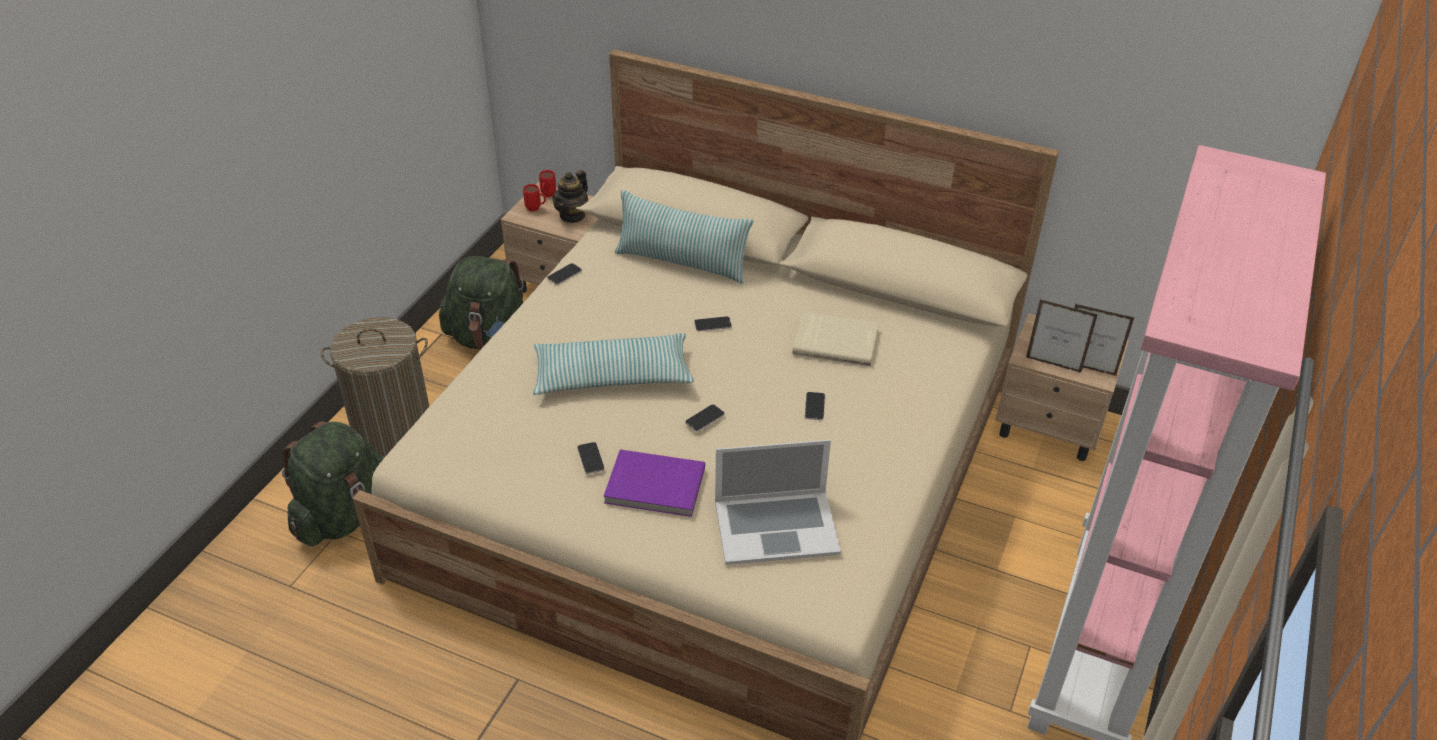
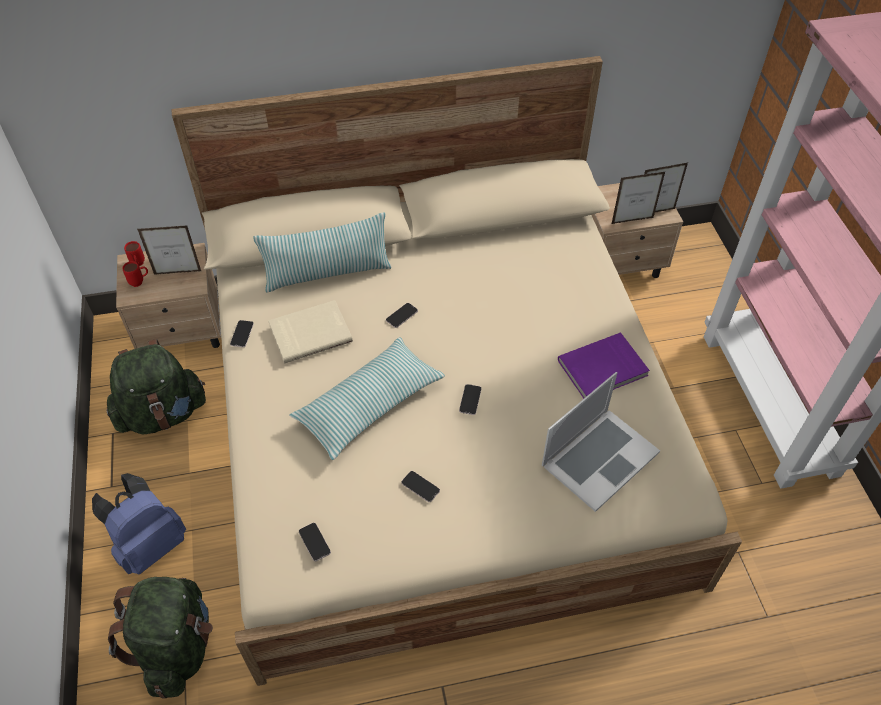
camera: 35 degrees left, 10 degrees up
laundry basket [321,317,429,458] -> blue backpack [92,473,186,575]
teapot [552,170,588,223] -> picture frame [137,225,201,275]
purple book [604,449,705,517] -> purple book moved to [558,333,650,398]
beige book [793,311,879,366] -> beige book moved to [268,300,353,364]
phone [805,392,825,420] -> phone moved to [299,523,331,561]

